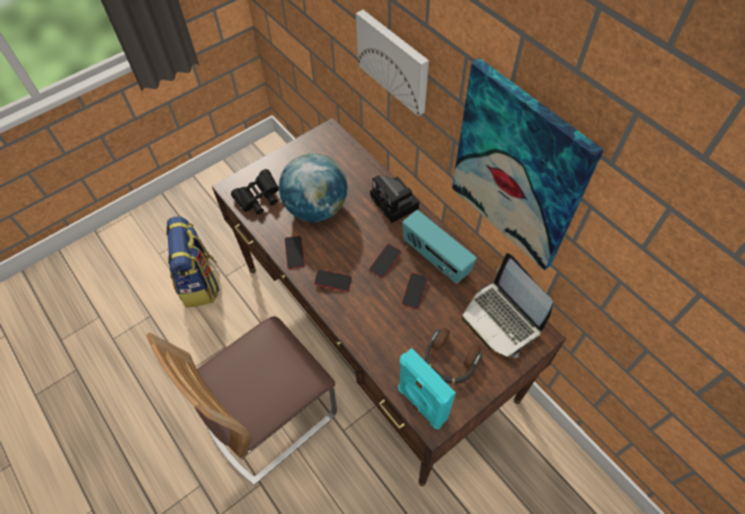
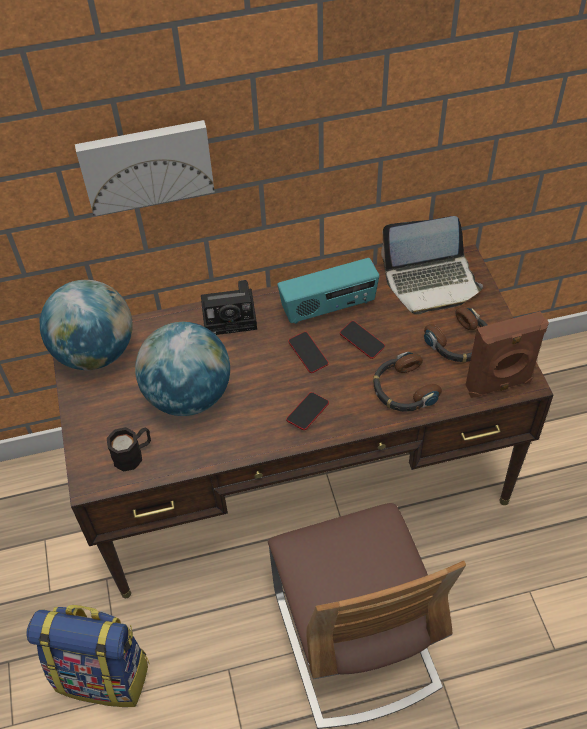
camera: 65 degrees left, 5 degrees down
black binoculars [231,169,279,215] -> black mug [107,427,151,472]
phone [285,236,305,269] -> none
turquoise speaker [398,348,456,429] -> brown speaker [466,311,549,398]
picture [452,58,604,271] -> none
none -> globe [40,280,133,370]
none -> headphones [373,352,442,412]

